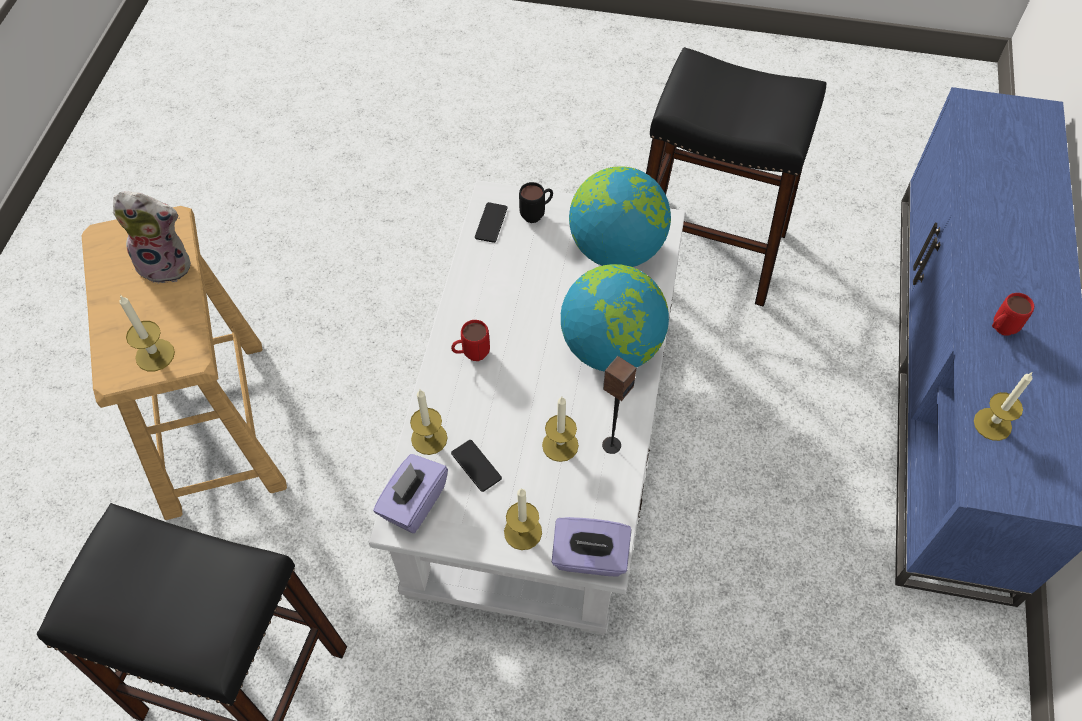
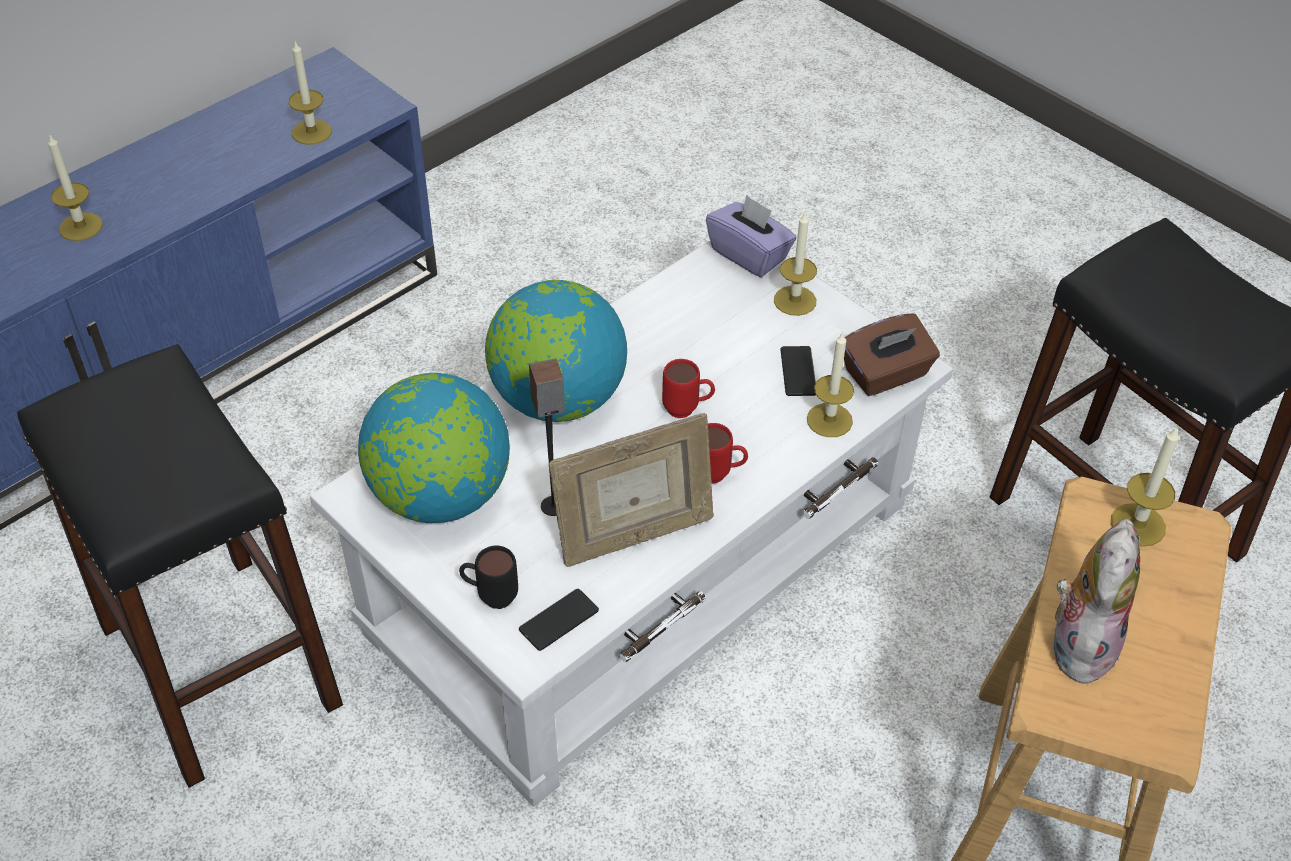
camera: 145 degrees left, 10 degrees down
plush toy [113,192,191,284] -> plush toy turned 75 degrees clockwise [1053,519,1140,685]
purple tissue box [373,454,448,533] -> brown tissue box [844,314,940,396]
candle [542,397,579,462] -> candle moved to [48,134,103,241]
speaker [602,356,636,454] -> speaker moved to [529,358,565,516]
red mug [992,293,1034,336] -> red mug moved to [662,359,715,418]
none -> picture frame [549,413,714,567]

